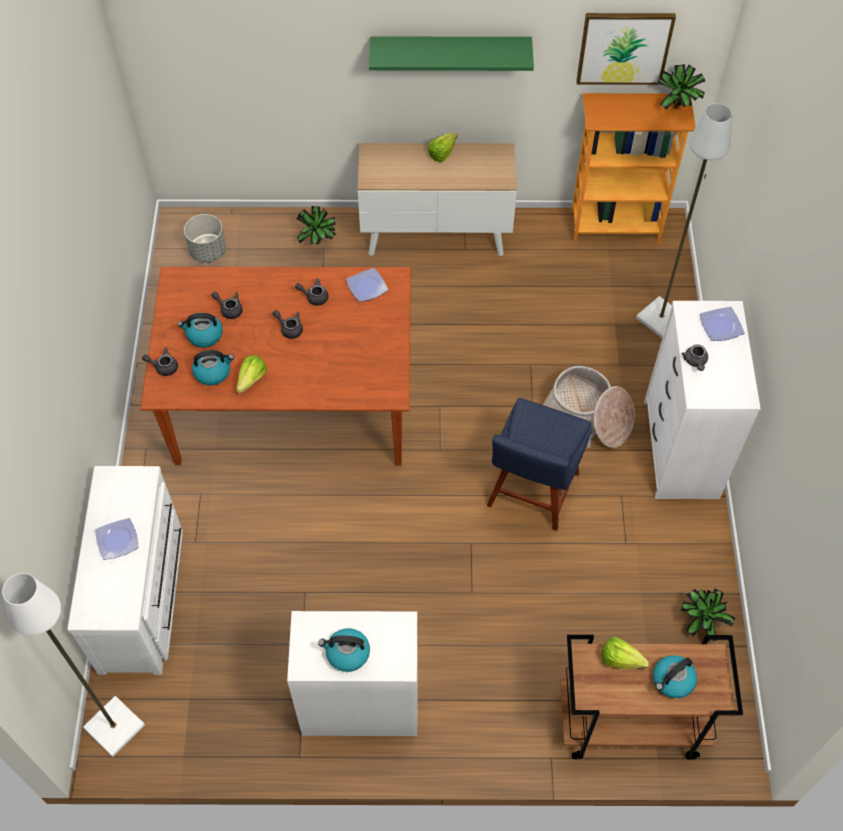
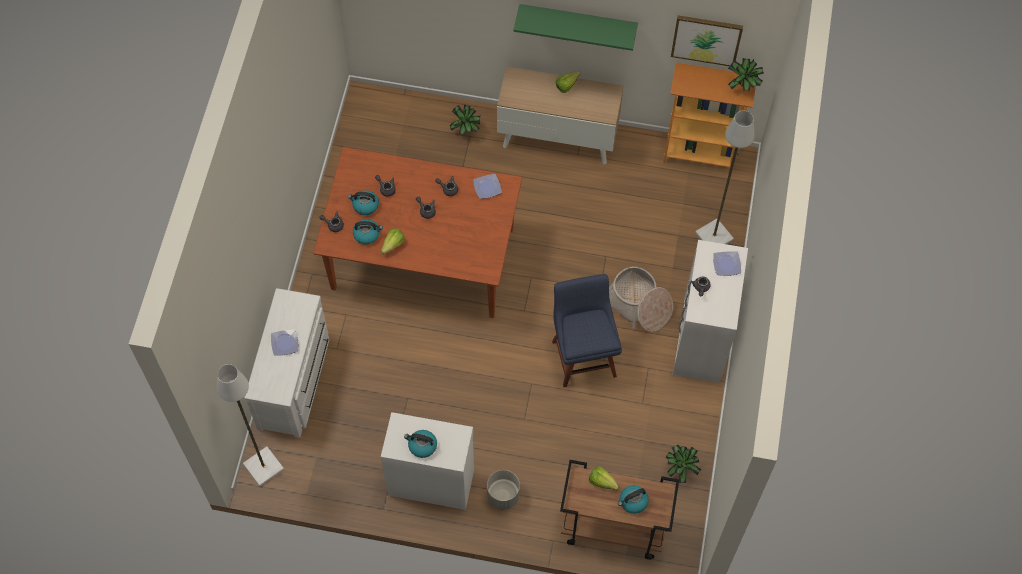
camera: 10 degrees right, 5 degrees up
grey planter [184,214,226,263] -> grey planter moved to [487,470,520,510]
blue chair [487,398,592,531] -> blue chair turned 135 degrees clockwise [552,274,622,387]

